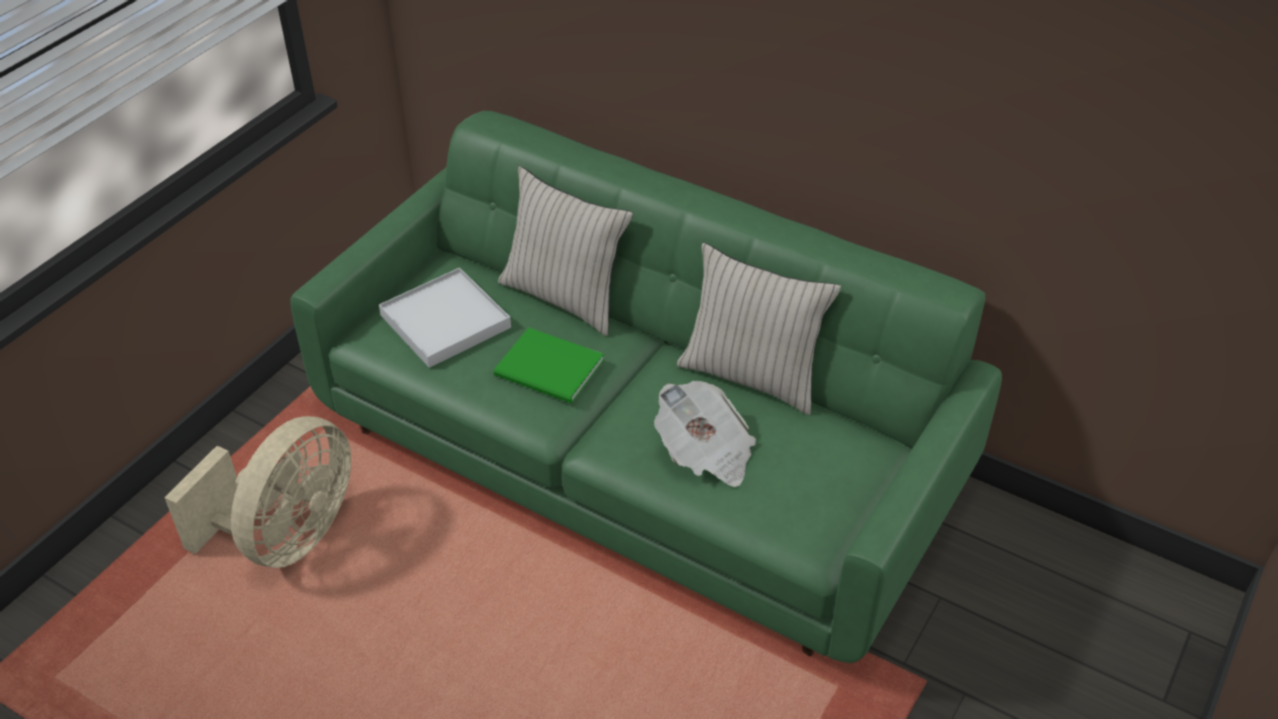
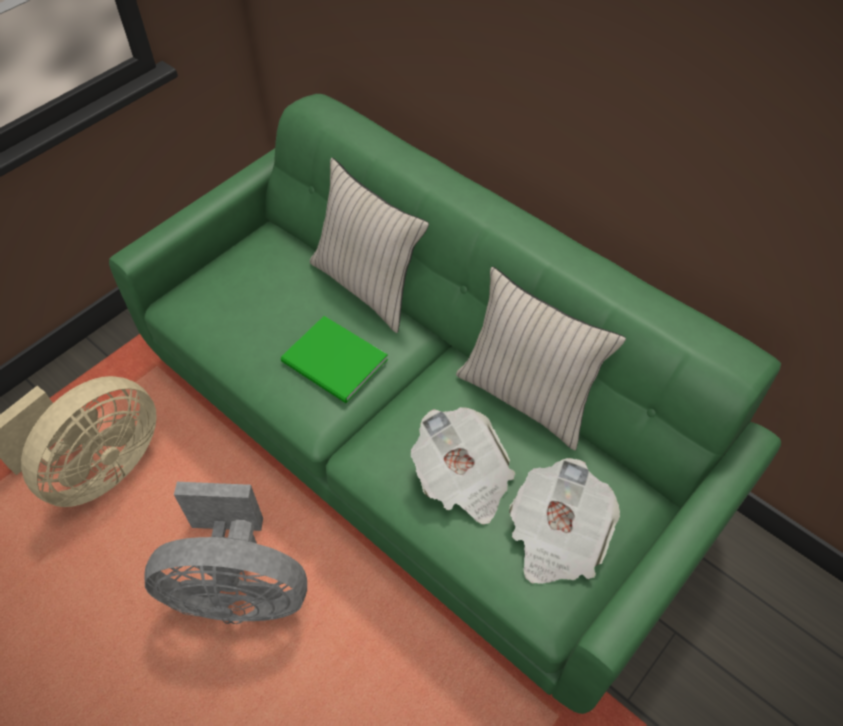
camera: 10 degrees right, 10 degrees up
white tray [379,268,511,368] -> none
none -> grey fan [144,482,307,624]
none -> newspaper [509,458,620,584]

